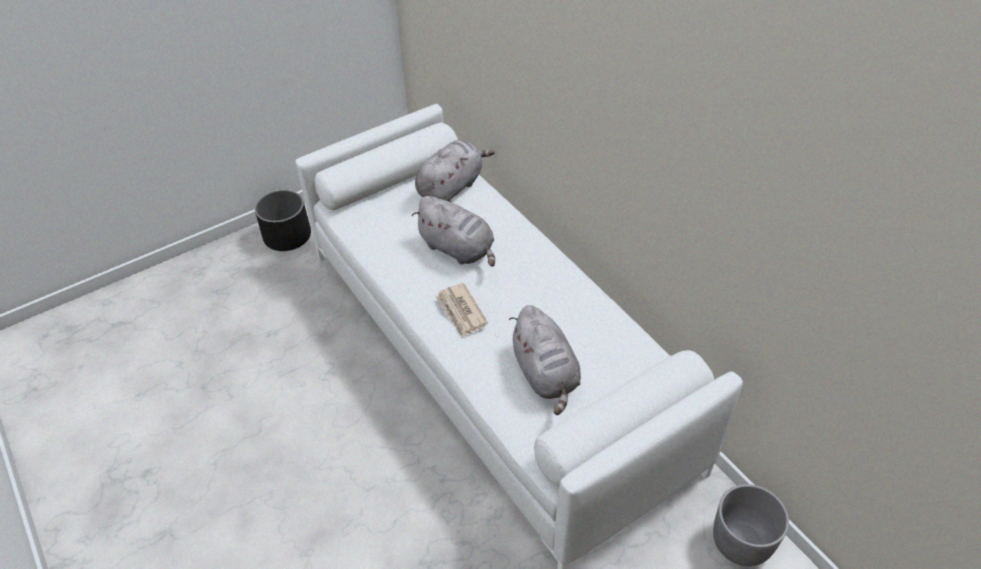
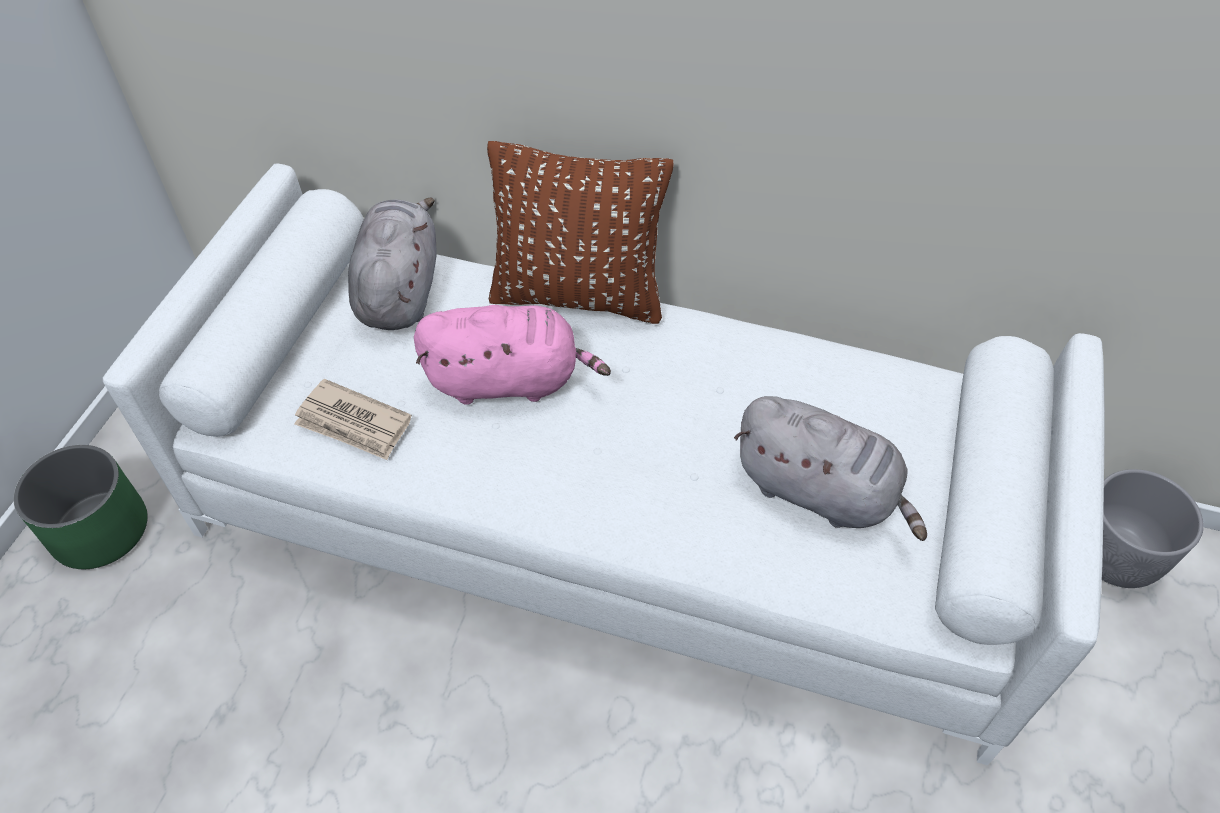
camera: 40 degrees left, 5 degrees up
black planter [255,190,311,251] -> green planter [14,445,148,569]
grey plush toy [412,196,495,267] -> pink plush toy [414,305,611,405]
newspaper [435,283,488,338] -> newspaper moved to [294,379,412,460]
none -> brown pillow [487,141,673,324]

